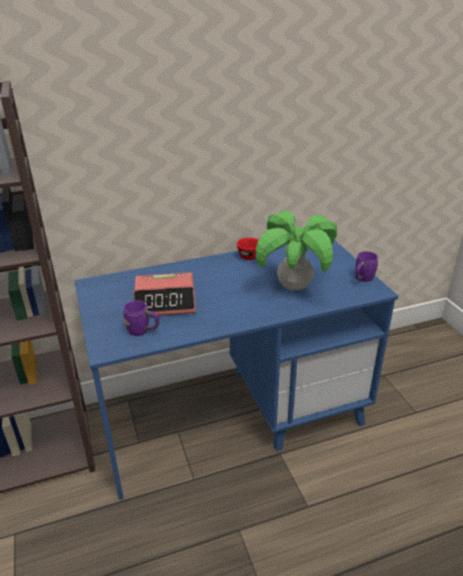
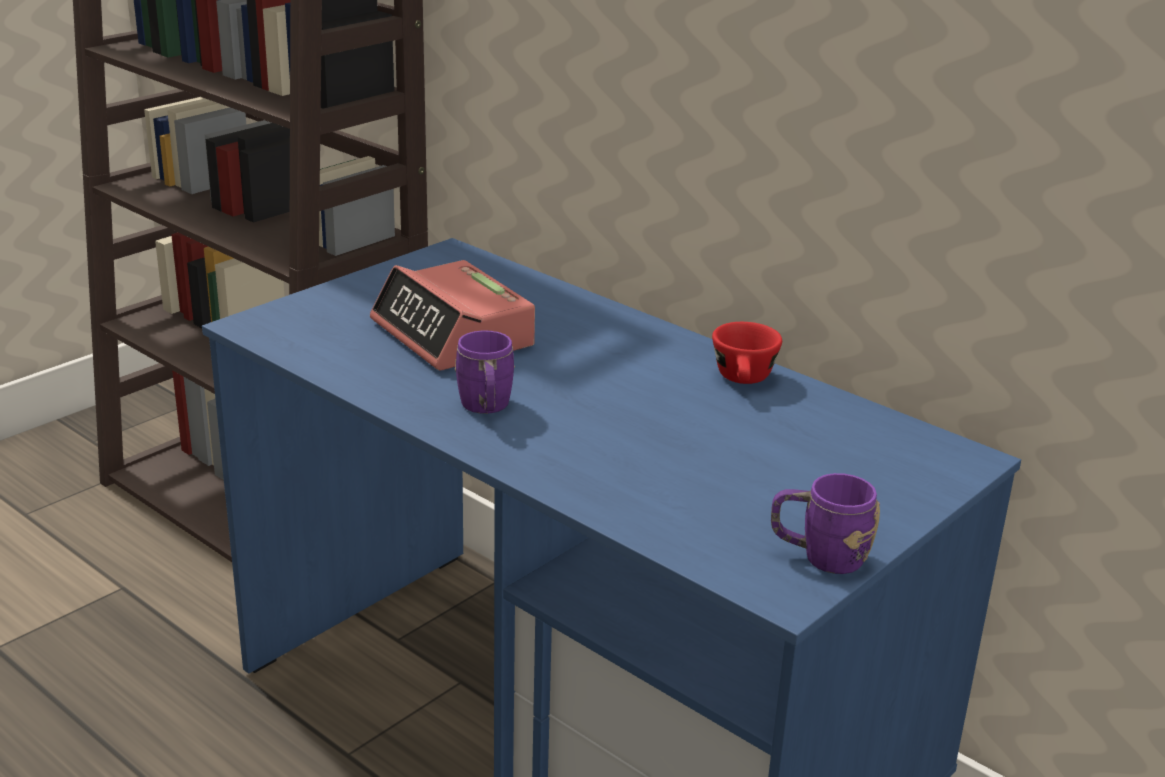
camera: 60 degrees right, 5 degrees down
purple mug [123,300,159,336] -> purple mug moved to [454,330,515,414]
potted plant [255,210,337,290] -> none

